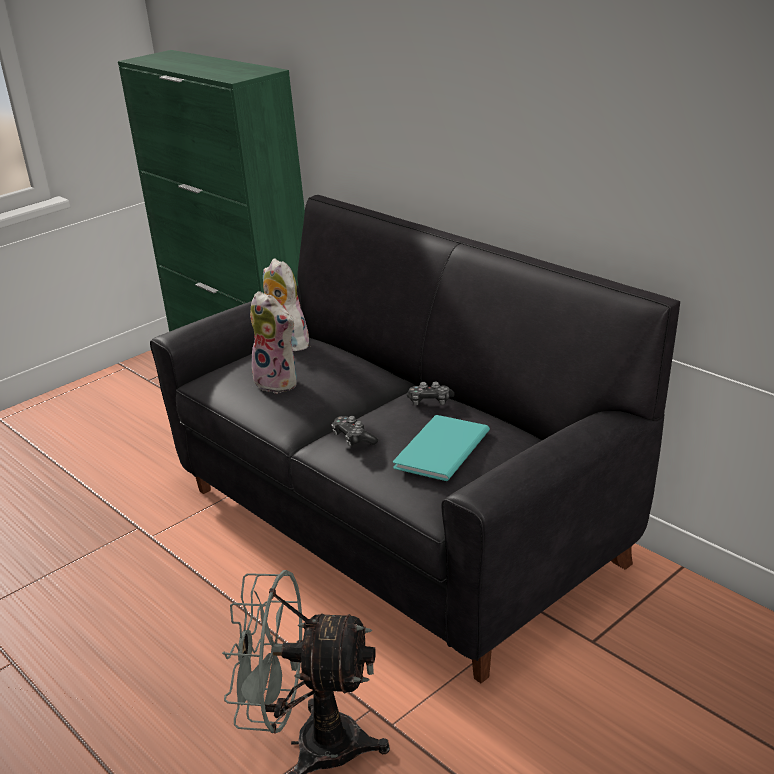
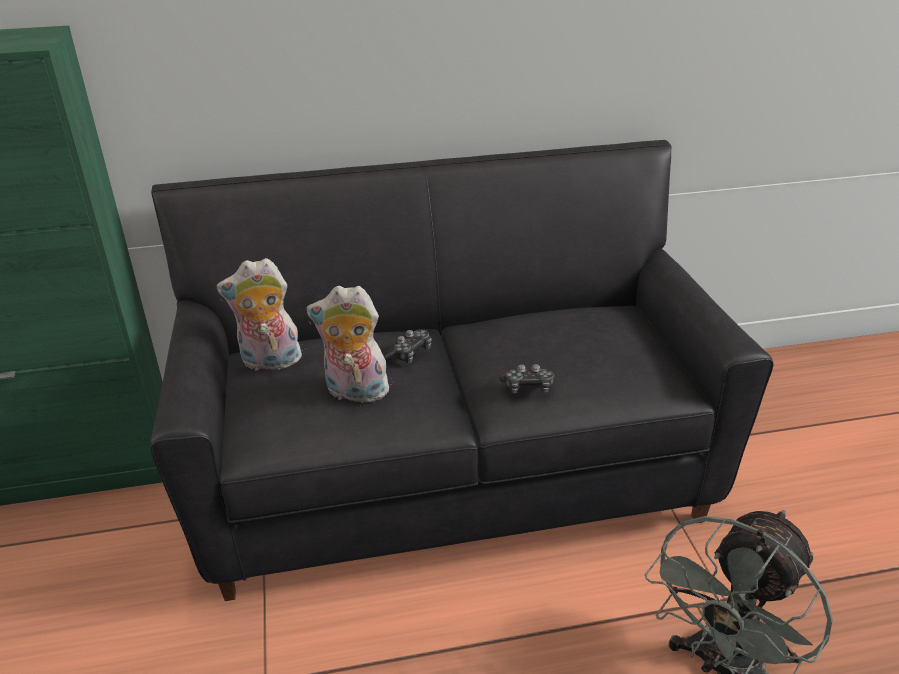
camera: 60 degrees left, 5 degrees up
plush toy [250,291,297,394] -> plush toy turned 150 degrees counterclockwise [307,286,395,403]
turquoise book [393,415,490,481] -> none
game controller [407,381,455,405] -> game controller moved to [383,329,432,363]

